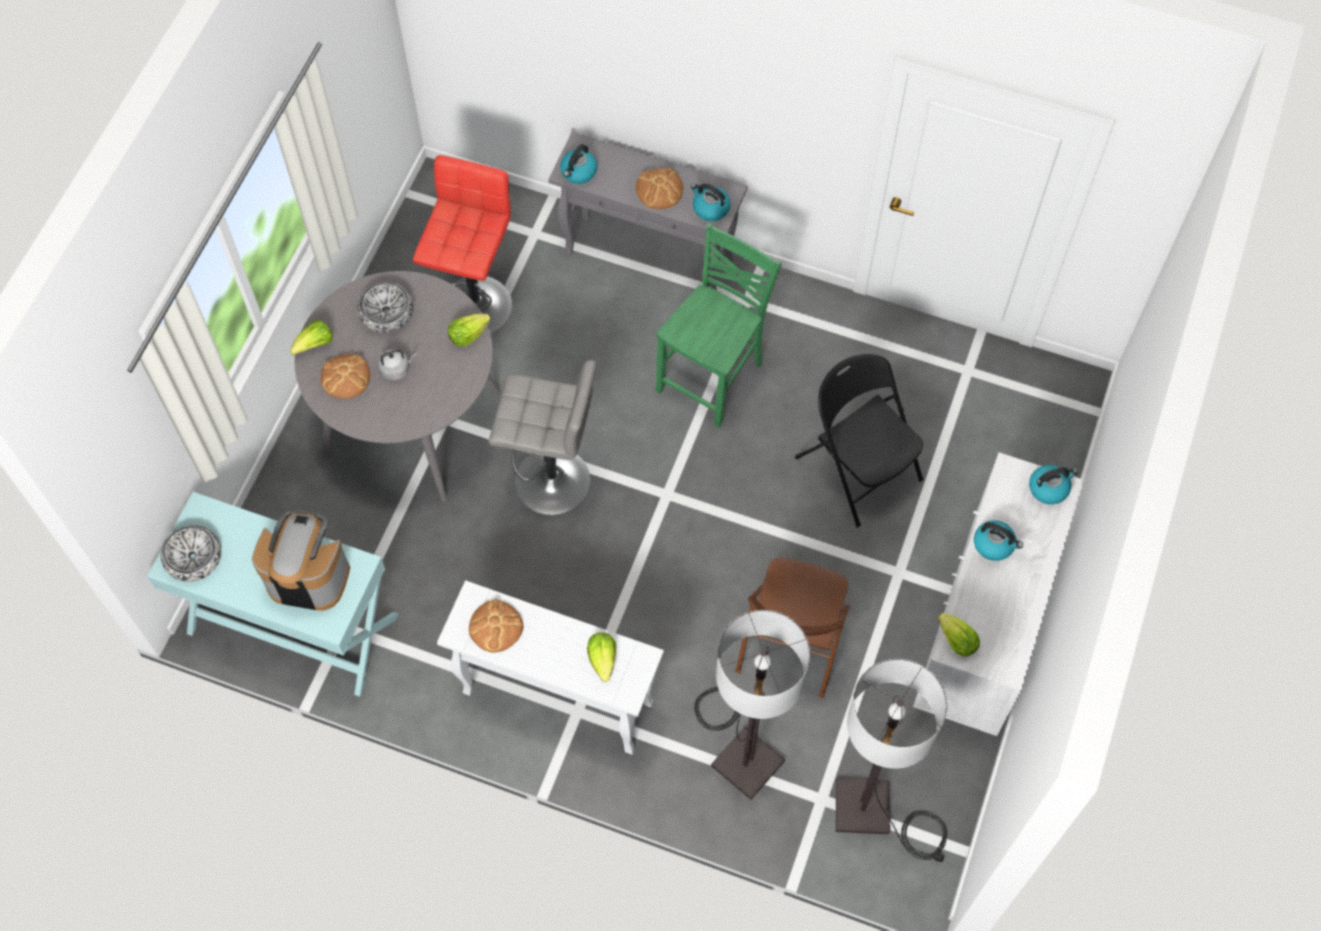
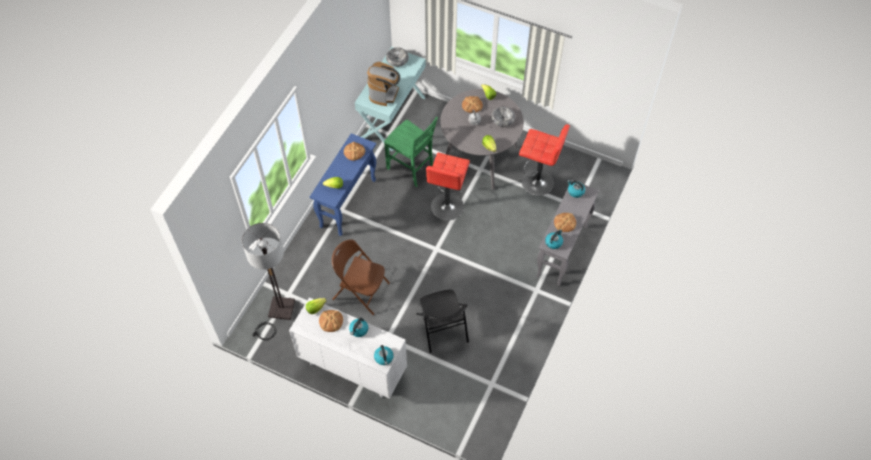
camera: 95 degrees right, 5 degrees down
white console table [437,580,664,755] -> blue console table [310,133,376,236]
grey stool [489,360,596,515] -> red stool [426,152,470,220]
green chair [656,223,782,428] -> green chair moved to [384,117,438,187]
floor lamp [694,610,810,799] -> none
black chair [795,354,924,528] -> black chair turned 105 degrees clockwise [416,289,469,353]
none -> bread [319,310,343,332]

